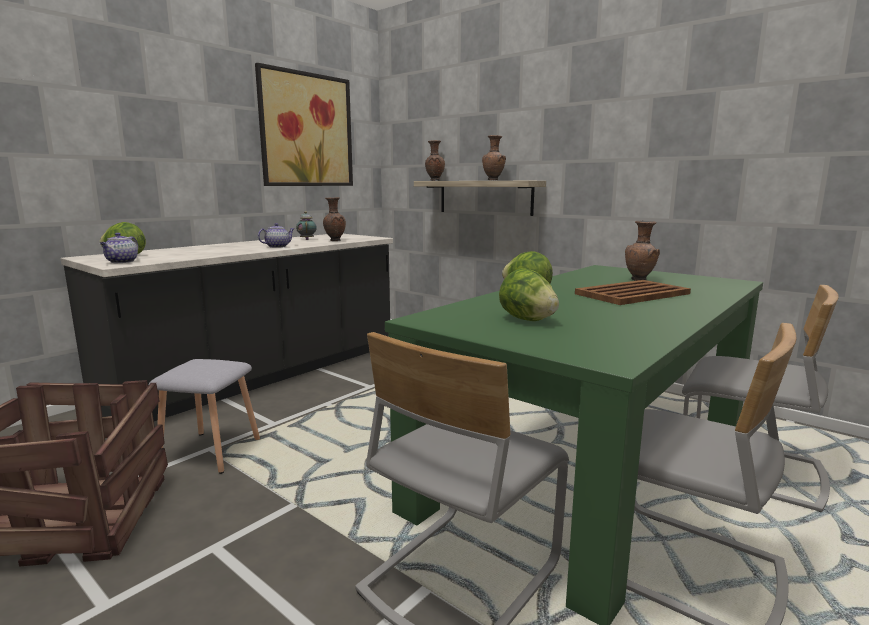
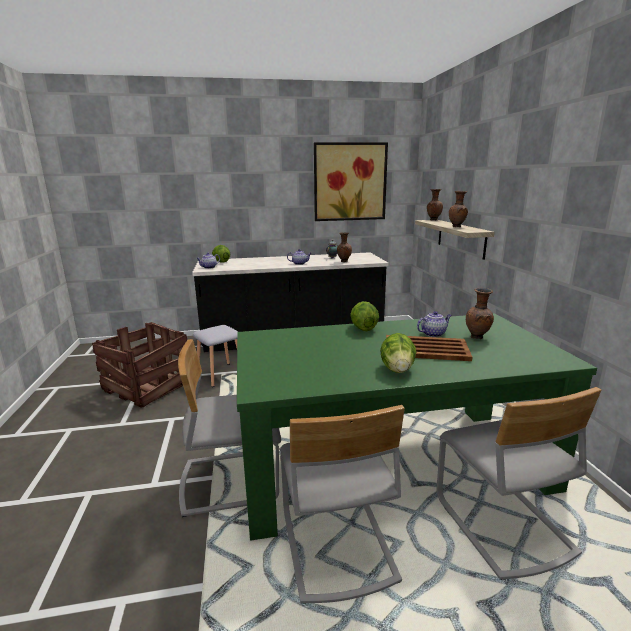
camera: 40 degrees right, 5 degrees up
lettuce [499,268,559,321] -> lettuce moved to [380,333,416,373]
none -> teapot [417,311,452,337]

